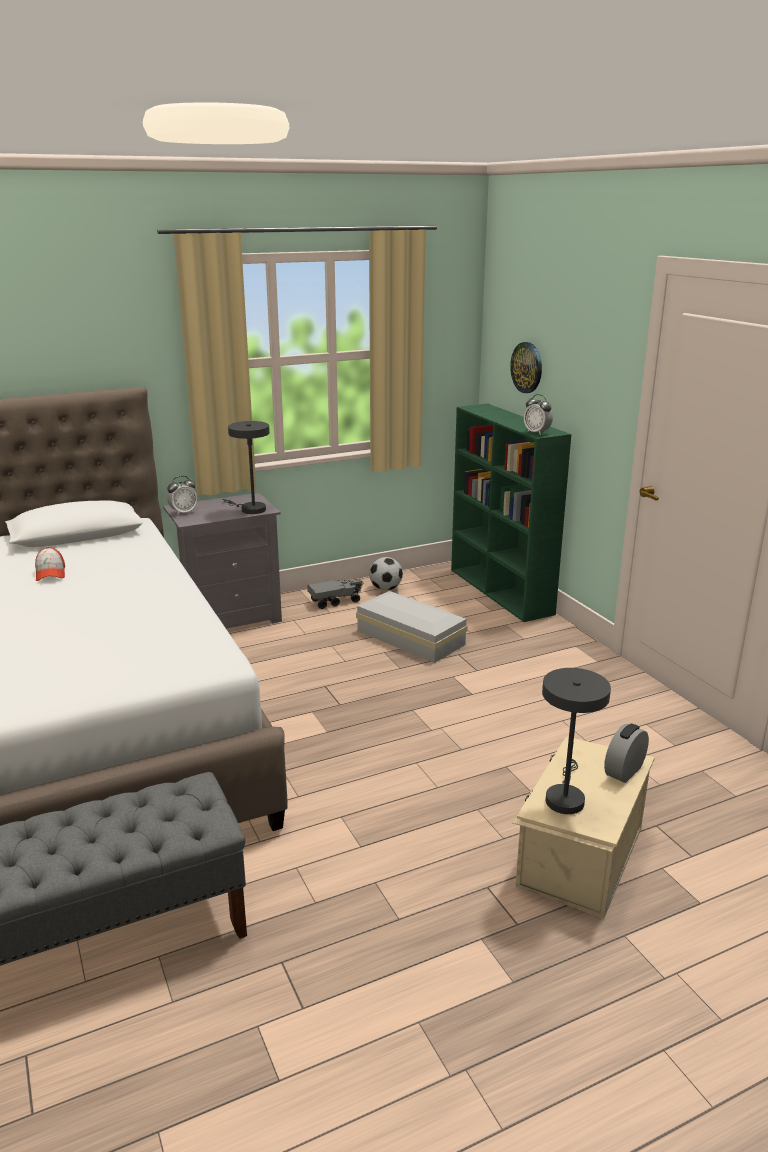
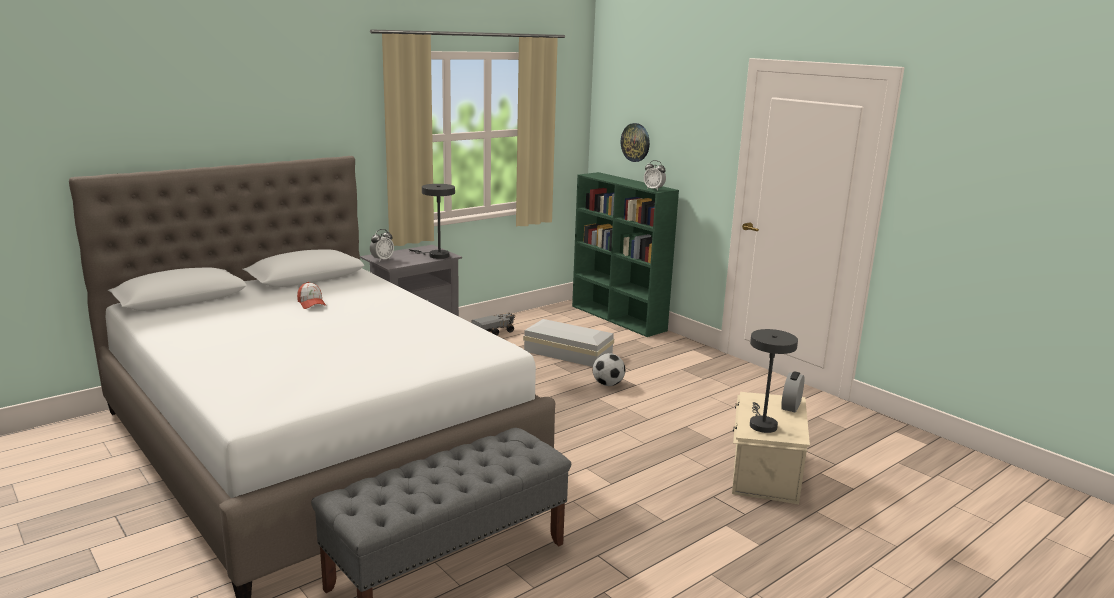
camera: 15 degrees left, 5 degrees down
football [369,557,403,590] -> football moved to [593,353,625,386]

